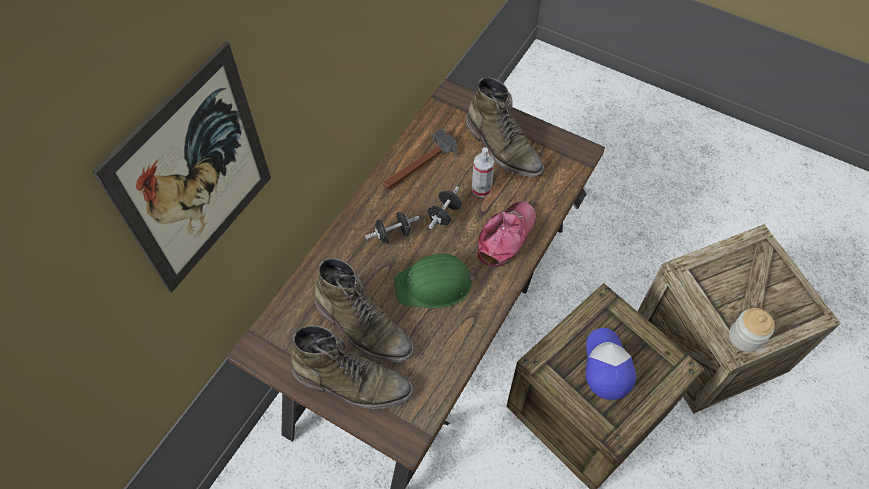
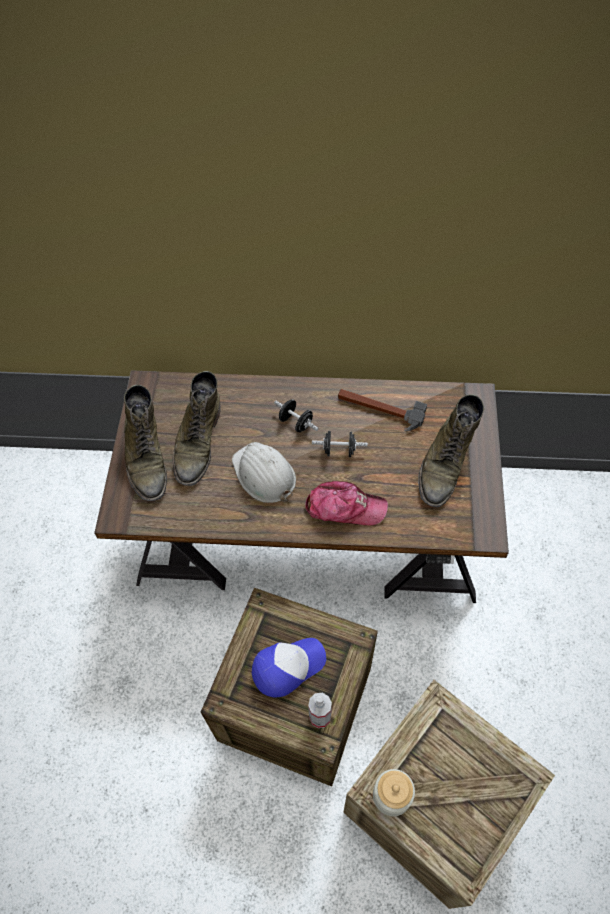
camera: 65 degrees right, 0 degrees up
picture [92,41,271,293] -> none
green hard hat [394,254,476,309] -> white hard hat [232,442,296,503]
spray bottle [472,147,495,197] -> spray bottle moved to [308,693,332,728]

